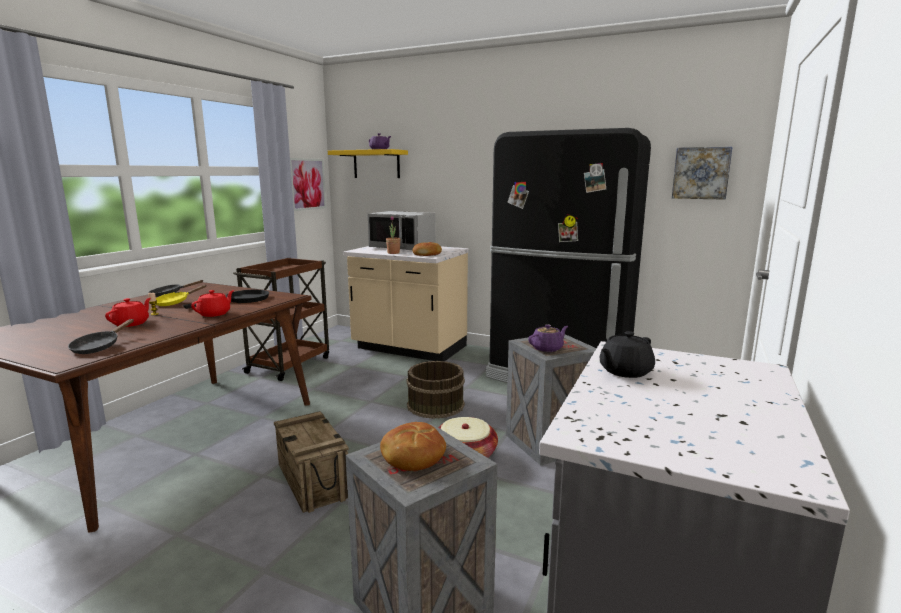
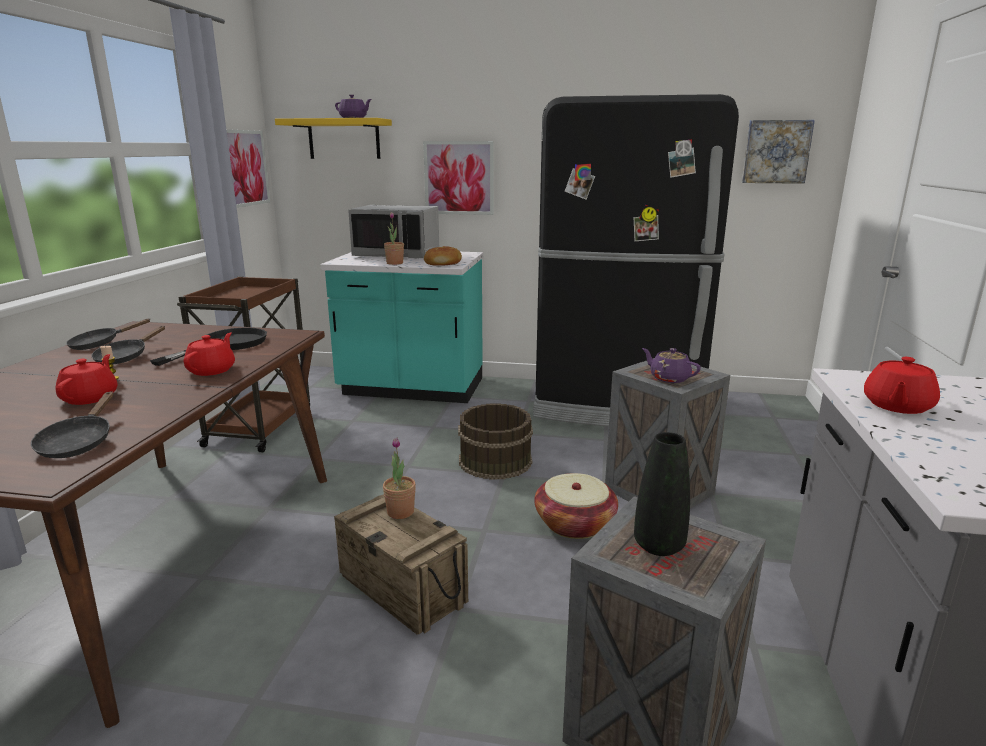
camera: 15 degrees left, 5 degrees up
yellow frying pan [156,285,206,306] -> black frying pan [91,326,165,364]
beige counter [343,246,469,361] -> turquoise counter [321,252,483,403]
bread [380,422,446,471] -> black vase [634,432,690,556]
purple teapot [528,324,568,352] -> purple teapot turned 90 degrees counterclockwise [642,348,701,383]
black teapot [599,331,655,378] -> red teapot [864,357,940,414]
none -> potted plant [383,438,416,519]
none -> picture [423,141,494,215]

